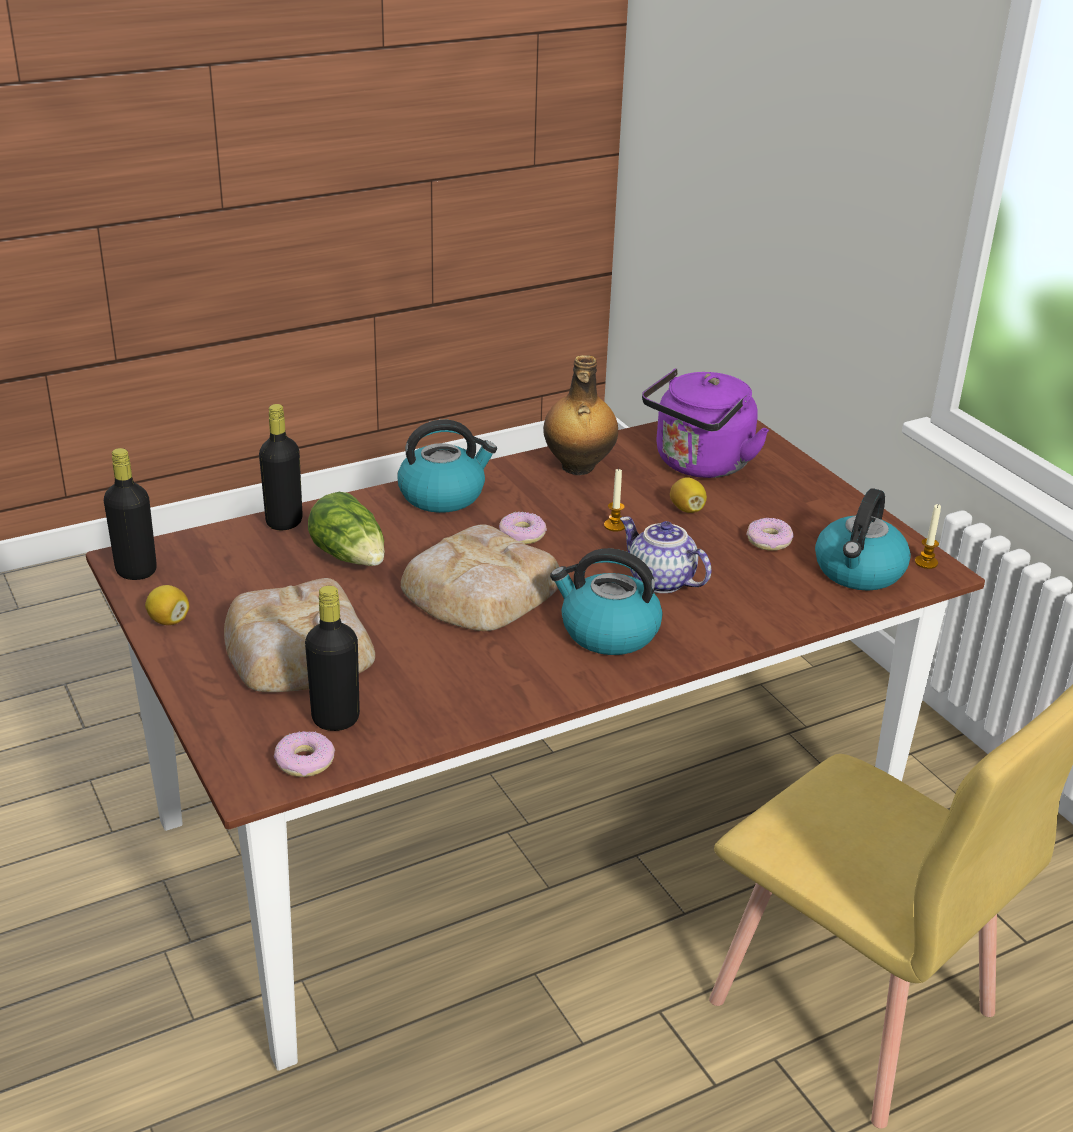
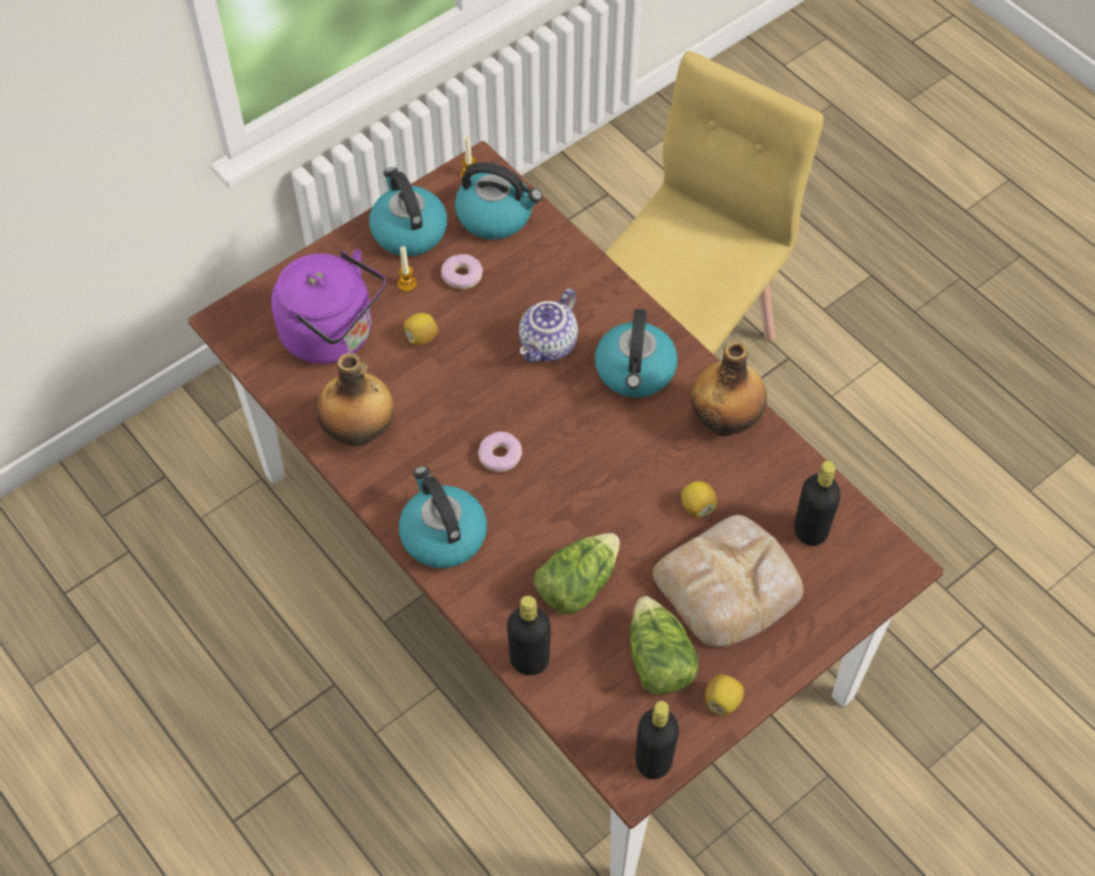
camera: 100 degrees left, 25 degrees up
donut [274,731,335,777] -> none
bread [401,524,559,631] -> none
candle [604,468,625,532] -> candle moved to [397,246,417,292]
none -> kettle [369,167,447,256]
none -> lettuce [630,596,698,695]
none -> lemon [681,481,717,517]
none -> bottle [691,341,767,436]

